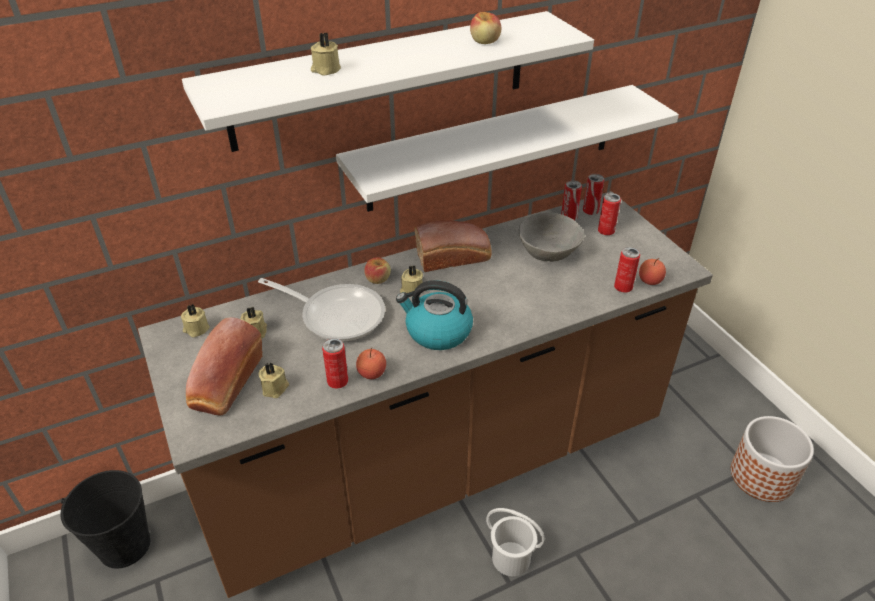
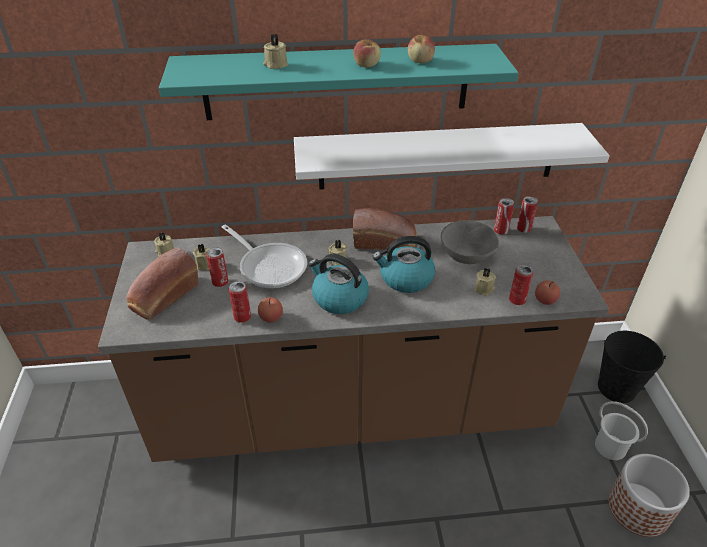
camera: 20 degrees right, 0 degrees up
black bucket [61,470,151,569] -> black bucket moved to [598,331,666,403]
white shelf [182,11,594,152] -> turquoise shelf [159,44,519,120]
beige candle [259,363,289,398] -> beige candle moved to [475,268,496,296]
apple [364,257,391,284] -> apple moved to [353,39,381,68]
white bucket [486,508,544,576] -> white bucket moved to [595,401,648,460]
can [598,193,621,235] -> can moved to [206,247,228,287]
none -> kettle [373,236,435,293]

